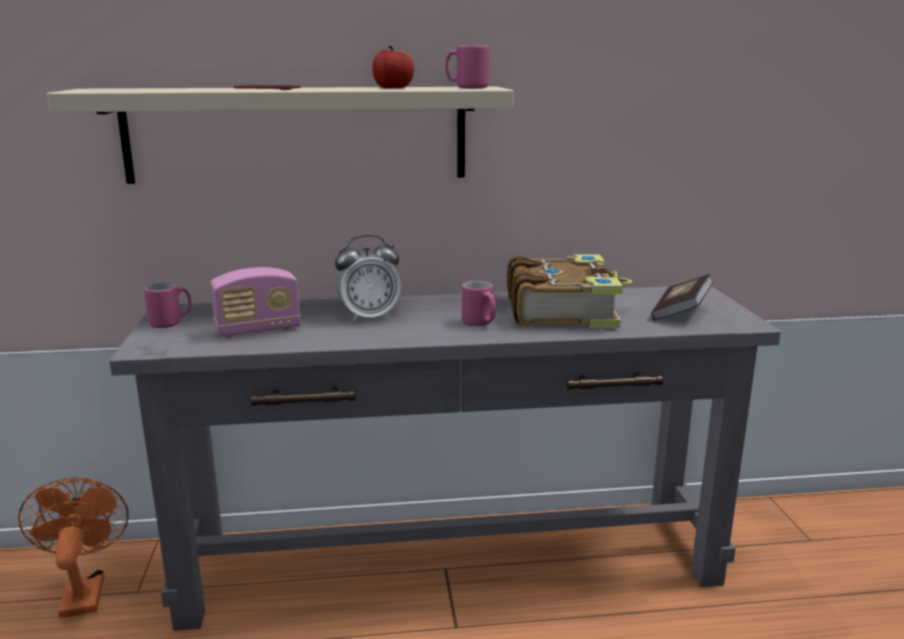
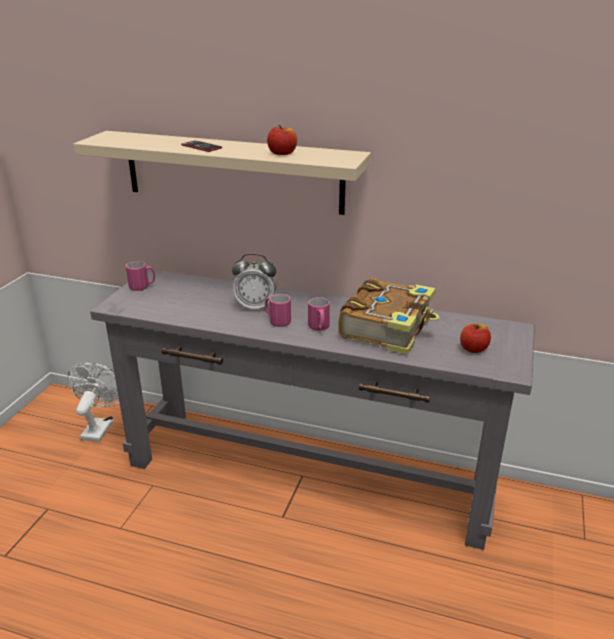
camera: 25 degrees right, 10 degrees up
orange fan [18,477,129,618] -> white fan [67,363,119,442]
radio [210,267,301,337] -> none
pink mug [445,46,489,89] -> pink mug moved to [265,294,291,327]
book [651,274,713,320] -> apple [460,324,491,353]

